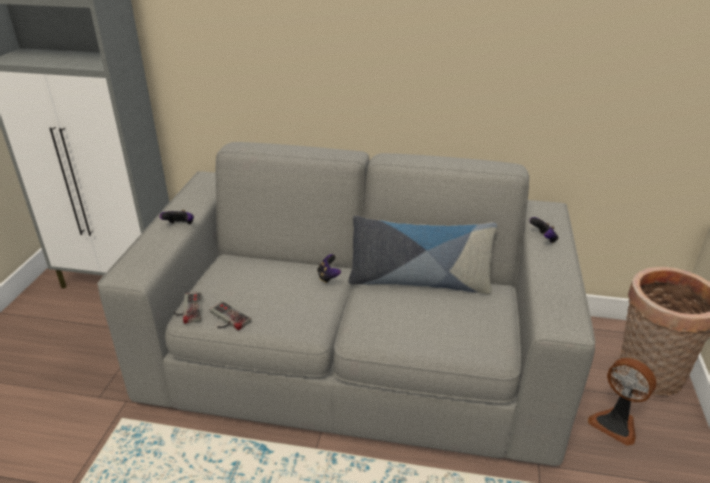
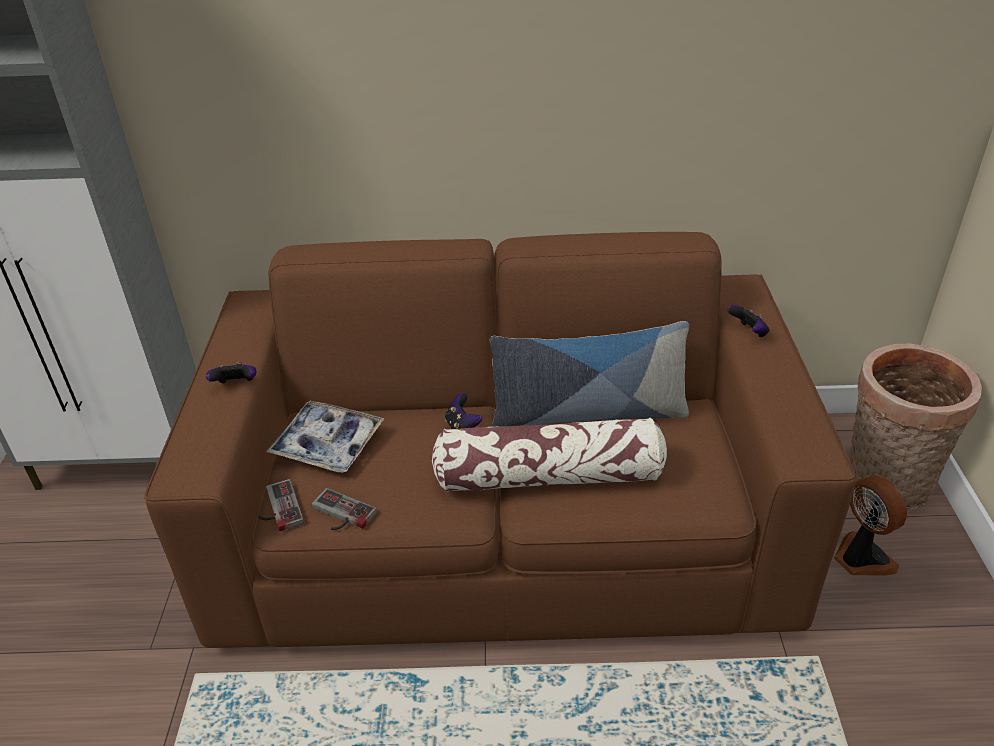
camera: 10 degrees left, 5 degrees up
grey sofa [97,142,595,466] -> brown sofa [144,232,856,648]
fan [588,358,657,446] -> fan turned 150 degrees counterclockwise [834,475,907,576]
none -> tray [266,401,385,473]
none -> pillow [432,418,667,492]

